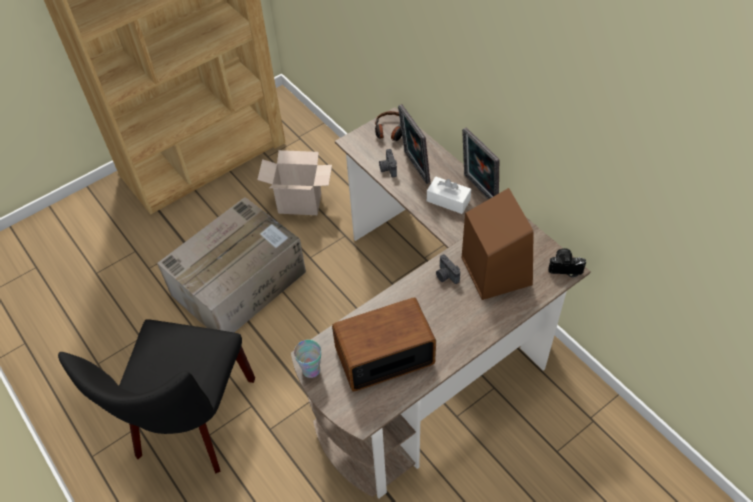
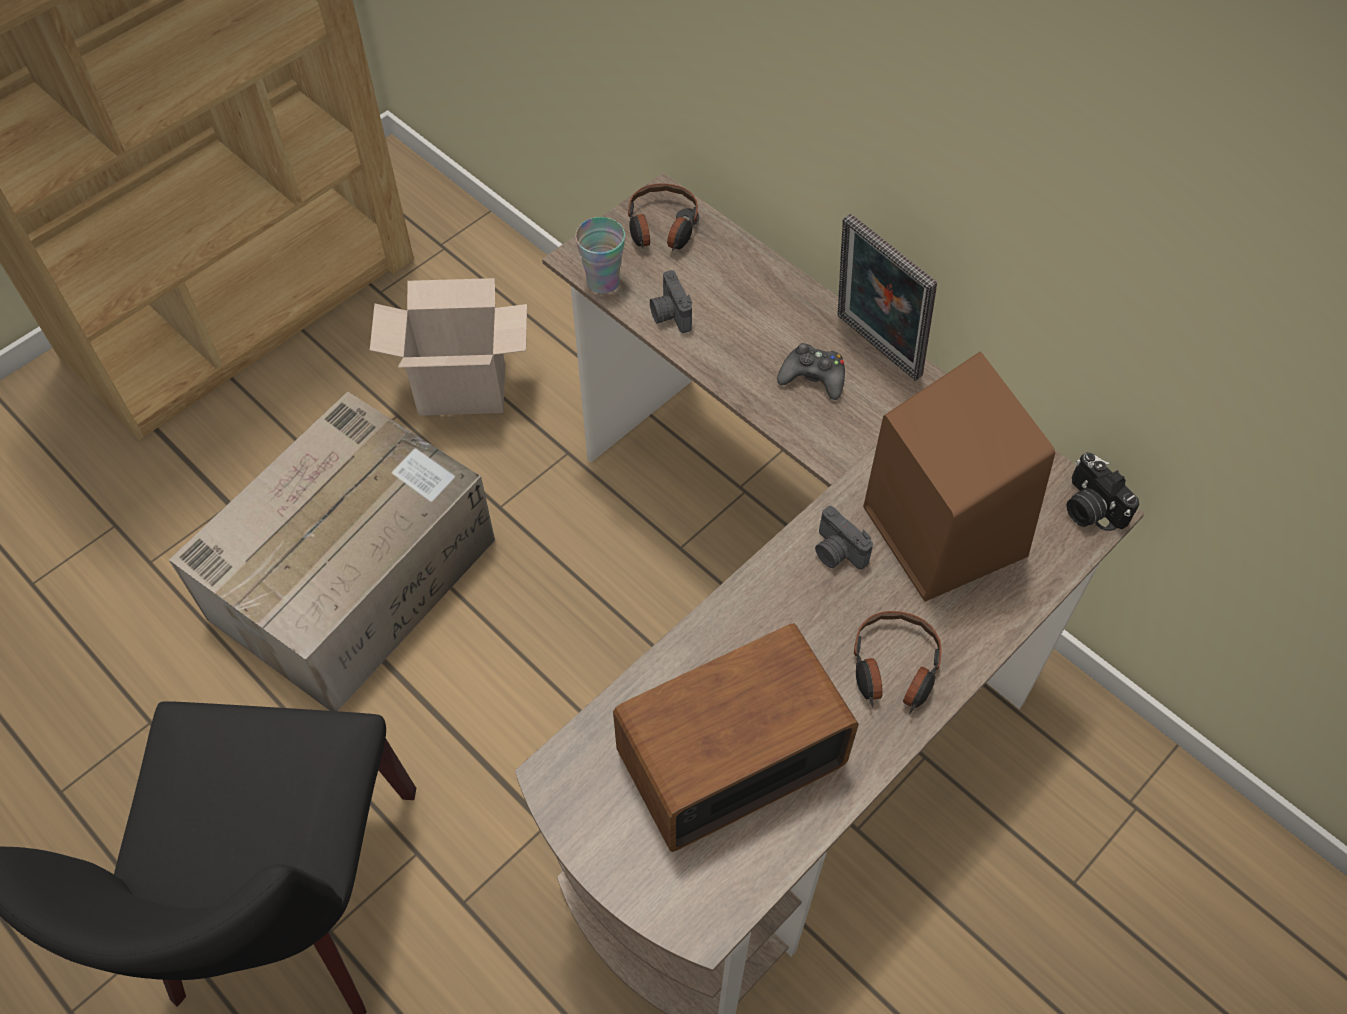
camera: 10 degrees left, 5 degrees up
cup [294,340,321,378] -> cup moved to [575,217,625,294]
picture frame [398,104,430,184] -> none
white tissue box [427,177,471,214] -> black game controller [777,343,845,400]
camera [548,248,586,275] -> camera turned 120 degrees counterclockwise [1067,452,1140,529]
none -> headphones [854,611,941,714]

